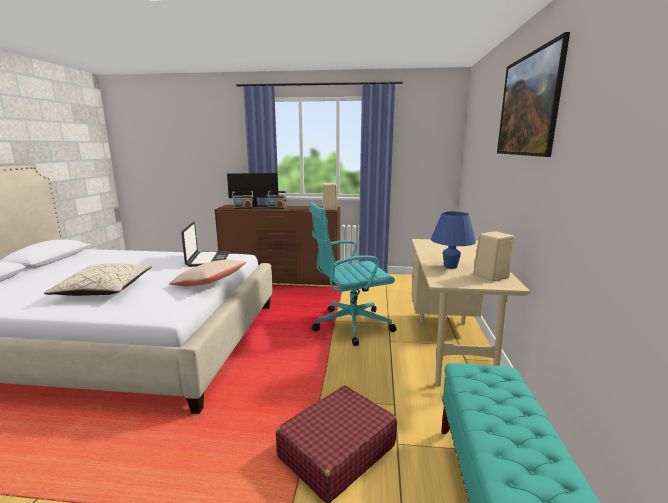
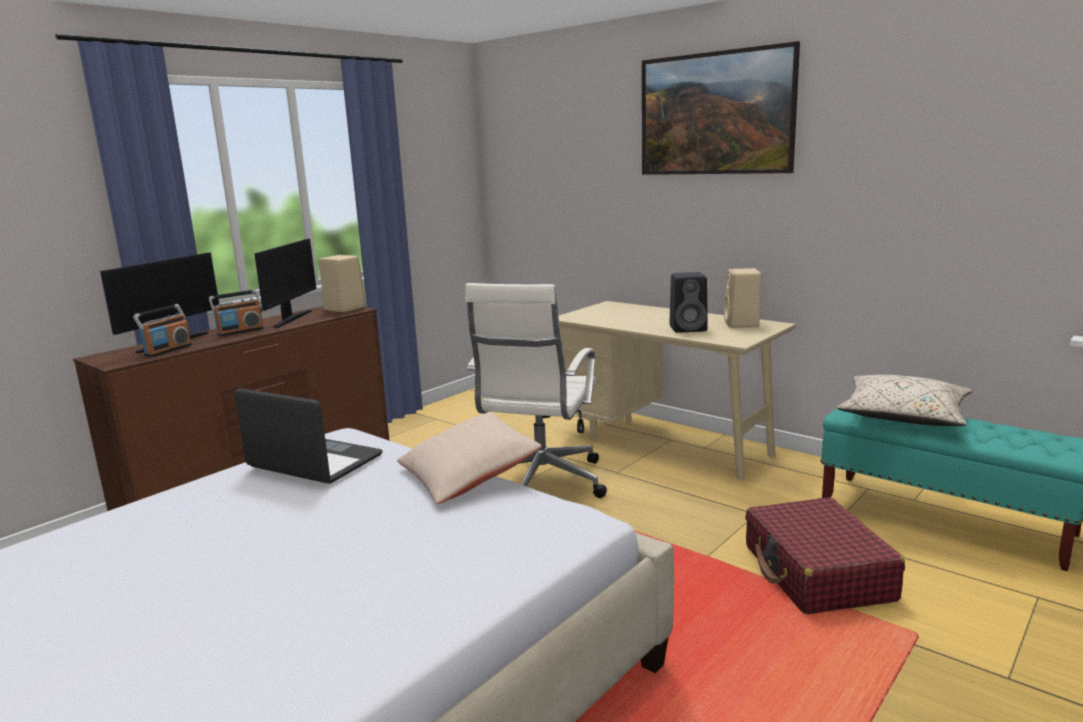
camera: 55 degrees left, 0 degrees up
beige pillow [44,264,152,296] -> beige pillow moved to [837,375,972,426]
turquoise office chair [309,201,397,346] -> white office chair [465,283,607,498]
blue table lamp [431,211,476,269] -> black speaker [669,272,707,333]
none -> monitor [254,239,316,328]

